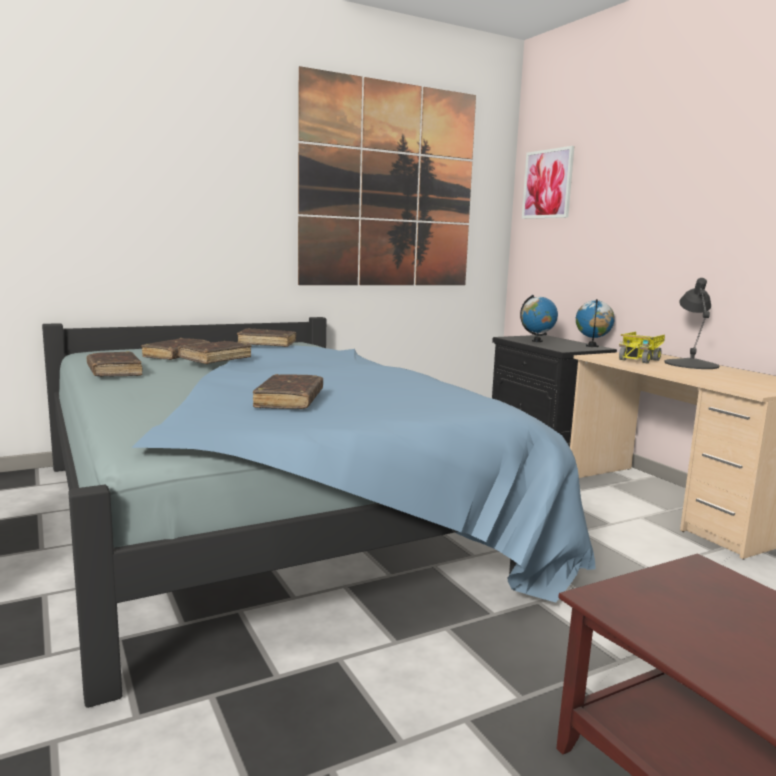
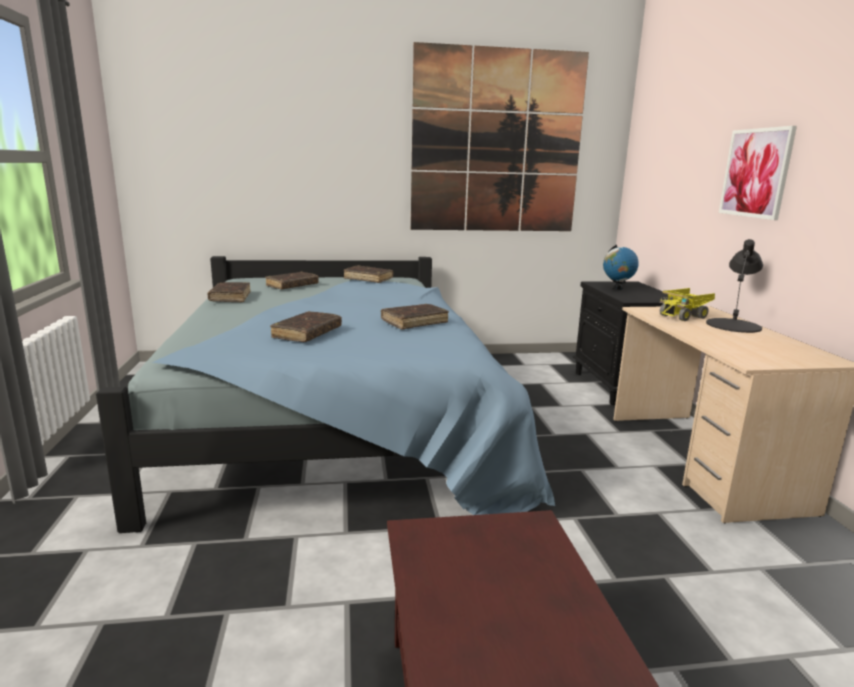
camera: 20 degrees right, 5 degrees up
brown book [178,341,251,364] -> brown book moved to [381,304,449,330]
picture [522,146,574,219] -> picture moved to [719,126,797,220]
globe [576,299,615,347] -> none

